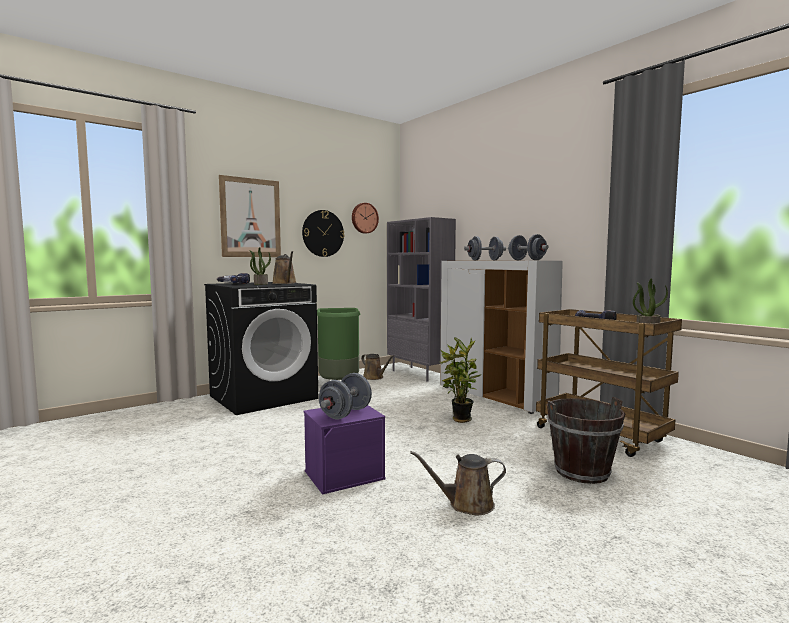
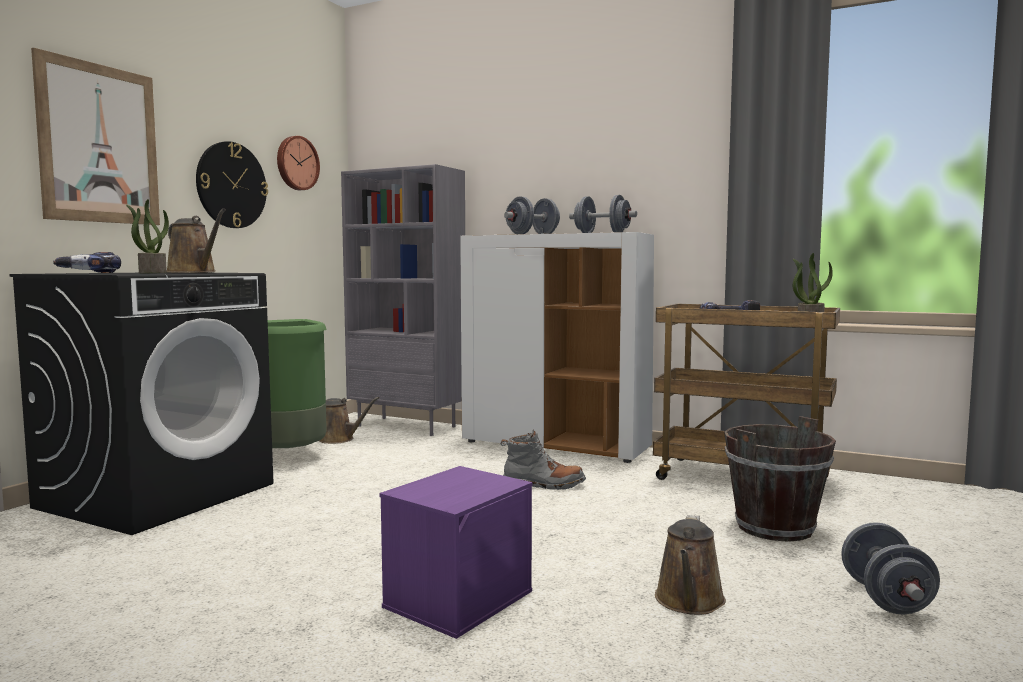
camera: 25 degrees left, 0 degrees up
grey dumbbell [319,373,372,419] -> grey dumbbell moved to [841,522,940,615]
brown watering can [410,451,506,515] -> brown watering can turned 45 degrees counterclockwise [655,515,726,615]
potted plant [440,337,482,423] -> grey boot [500,429,586,490]

